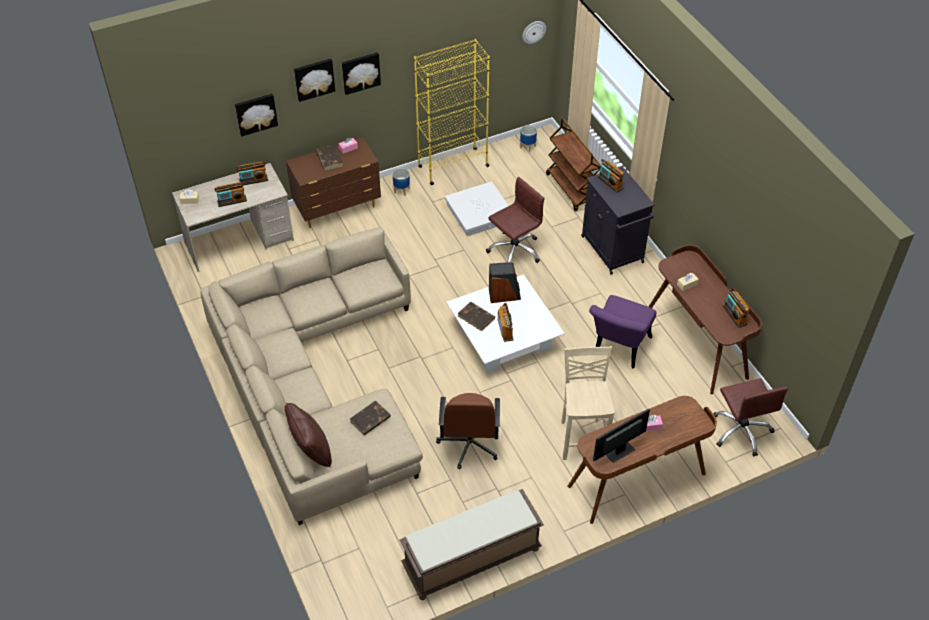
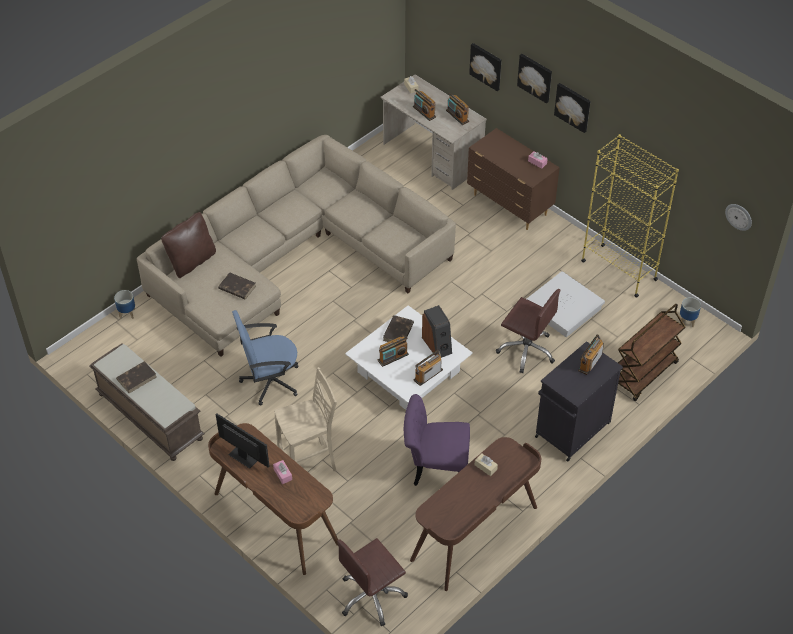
camera: 70 degrees right, 0 degrees up
brown book [316,145,343,171] -> brown book moved to [116,361,156,393]
planter [393,168,410,196] -> planter moved to [114,290,135,319]
brown office chair [436,393,500,469] -> blue office chair [232,310,299,406]
radio [723,289,750,328] -> radio moved to [414,350,443,386]

